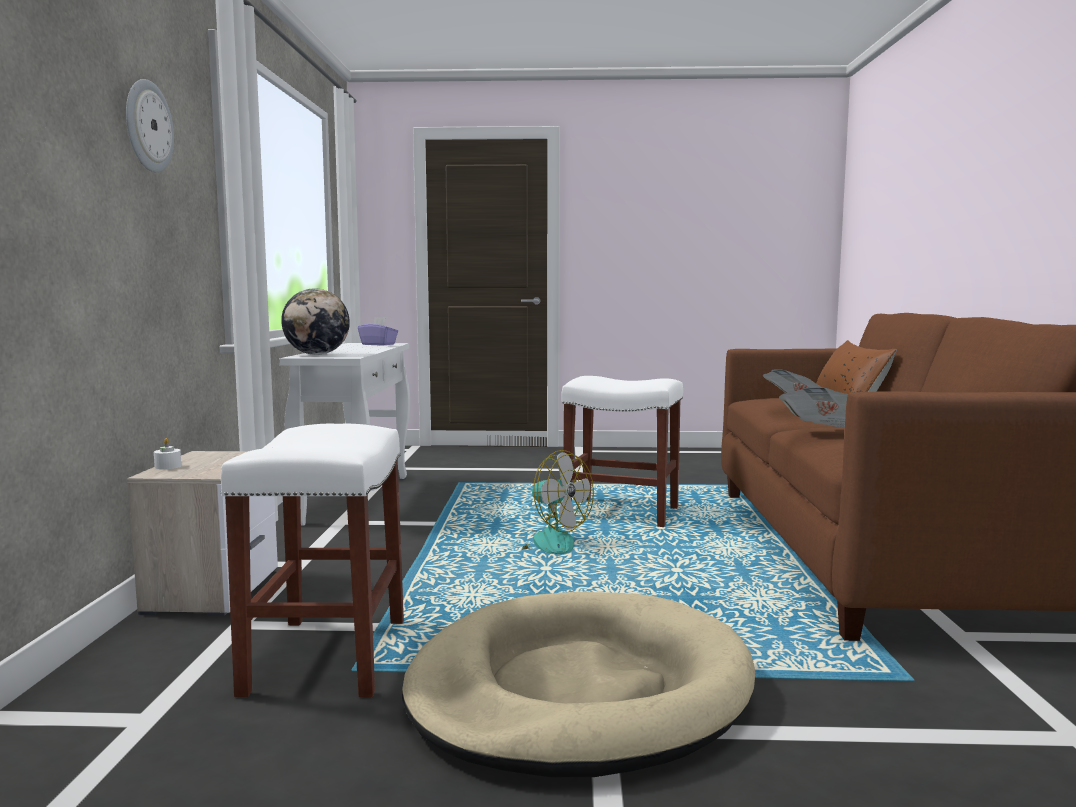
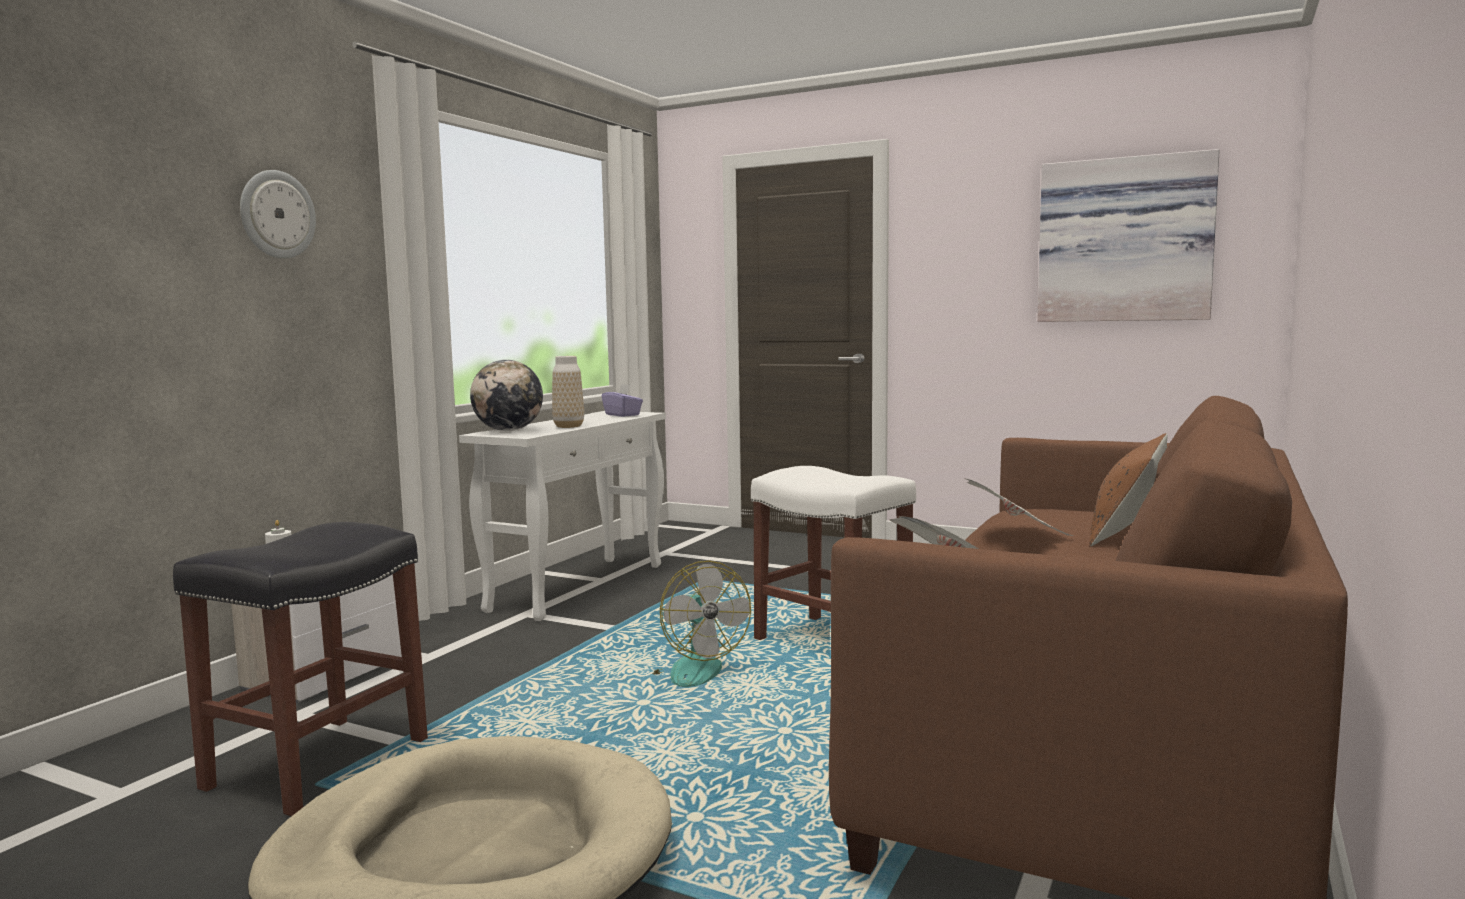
camera: 25 degrees right, 0 degrees up
white stool [220,424,404,697] -> black stool [173,522,428,816]
none -> vase [552,356,584,428]
none -> picture [1037,149,1220,322]

